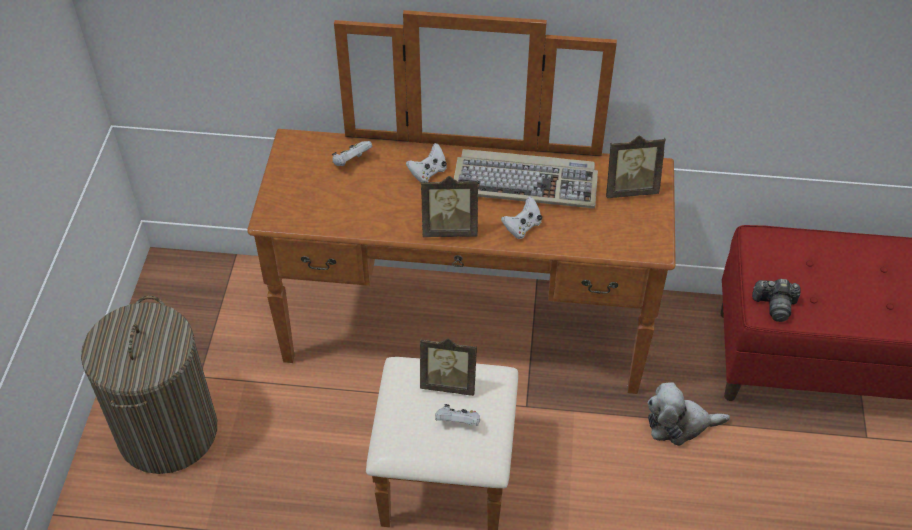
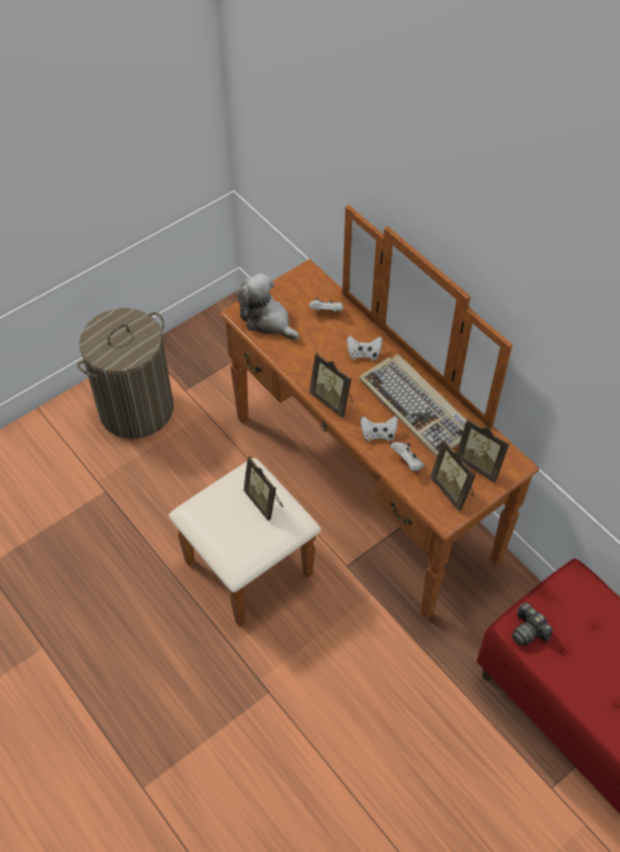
camera: 45 degrees right, 5 degrees up
white game controller [435,404,480,426] -> white game controller moved to [390,442,424,471]
plush toy [647,382,730,446] -> plush toy moved to [237,273,299,340]
none -> picture frame [430,439,476,511]

